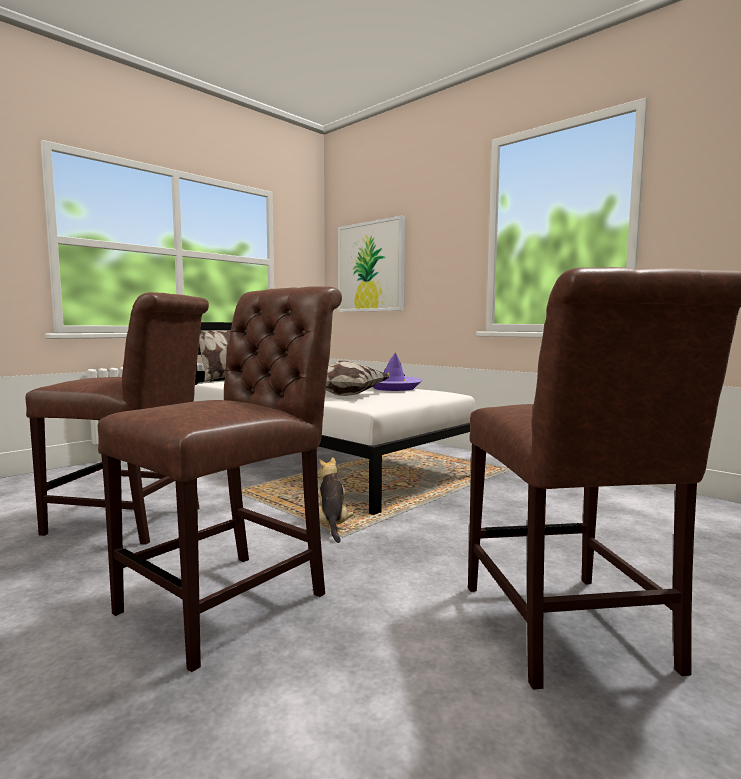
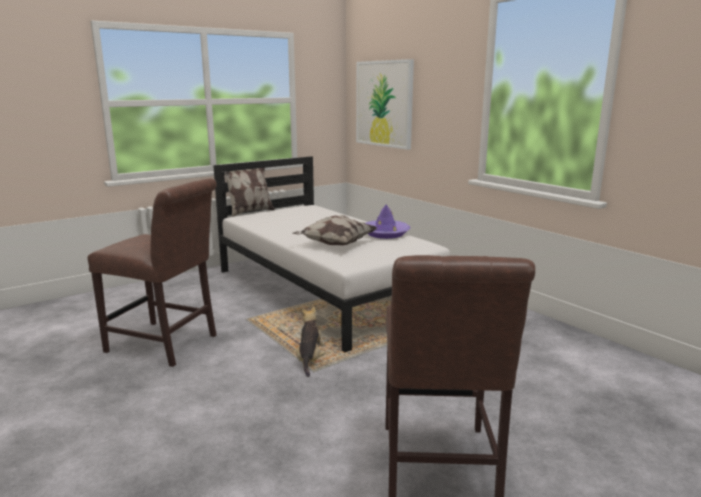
camera: 10 degrees right, 10 degrees up
brown chair [98,286,342,672] -> none

